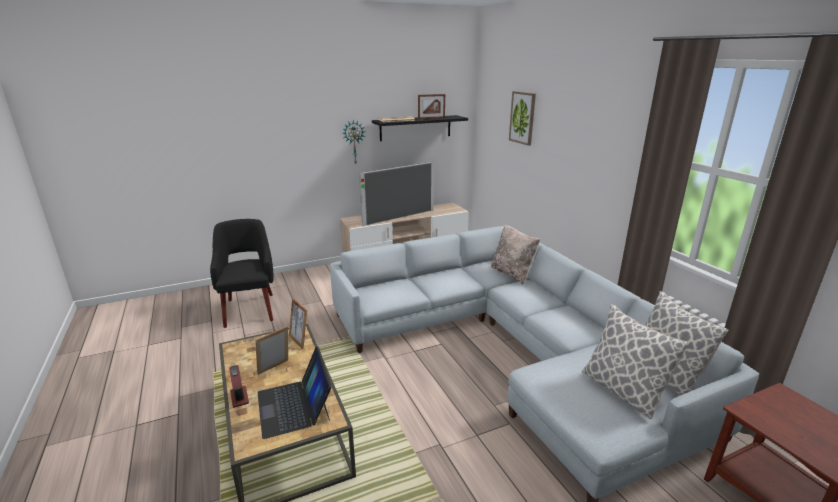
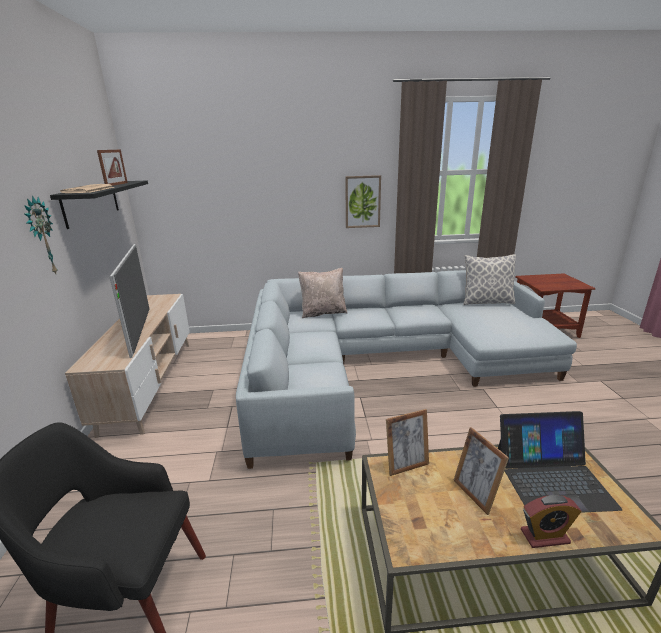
camera: 70 degrees left, 0 degrees up
picture [509,91,536,146] -> picture moved to [345,175,381,228]
pillow [582,304,689,419] -> none

